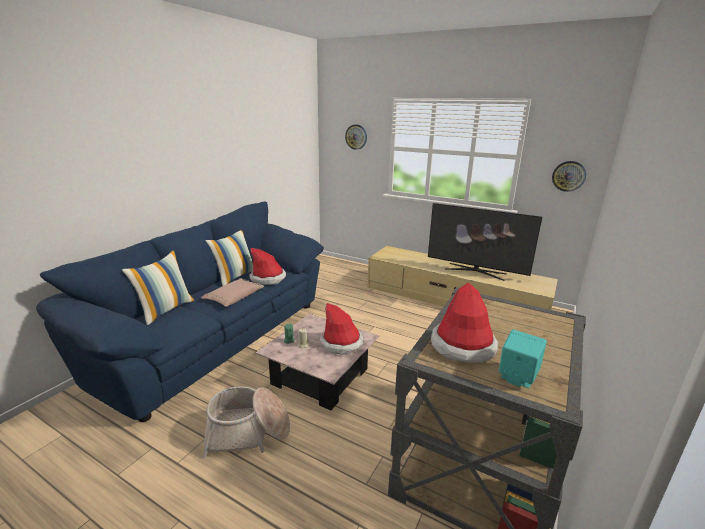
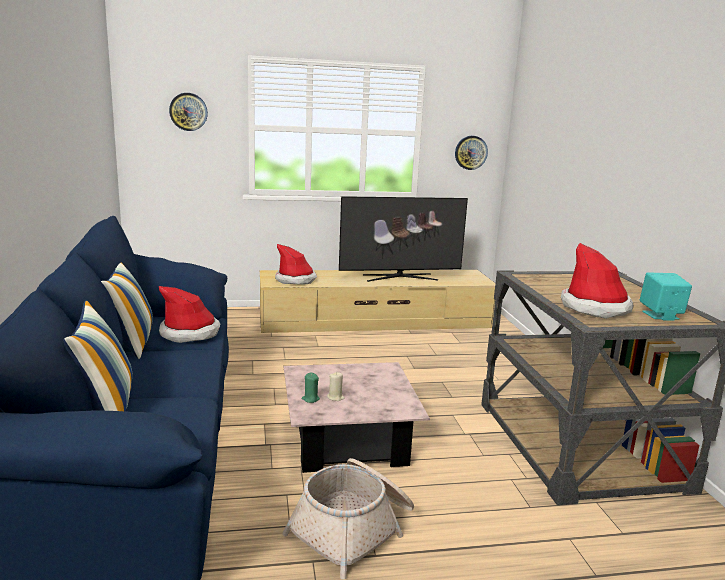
camera: 40 degrees left, 5 degrees down
beige pillow [201,278,264,307] -> none
hat [320,303,364,355] -> hat moved to [275,244,317,285]

